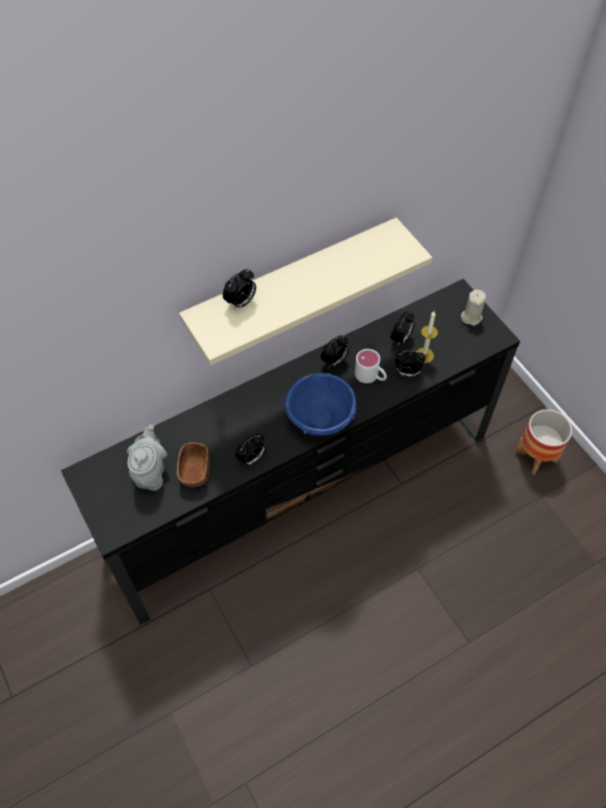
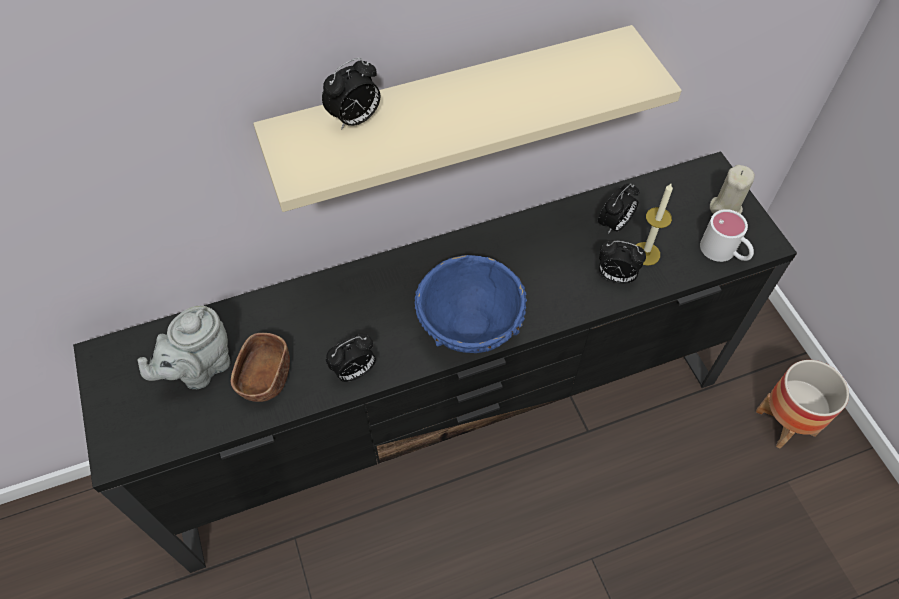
camera: 10 degrees right, 0 degrees up
grey teapot [127,425,167,491] -> grey teapot turned 150 degrees counterclockwise [138,306,231,389]
alarm clock [320,335,349,367] -> none
white mug [355,349,387,383] -> white mug moved to [700,209,754,262]

